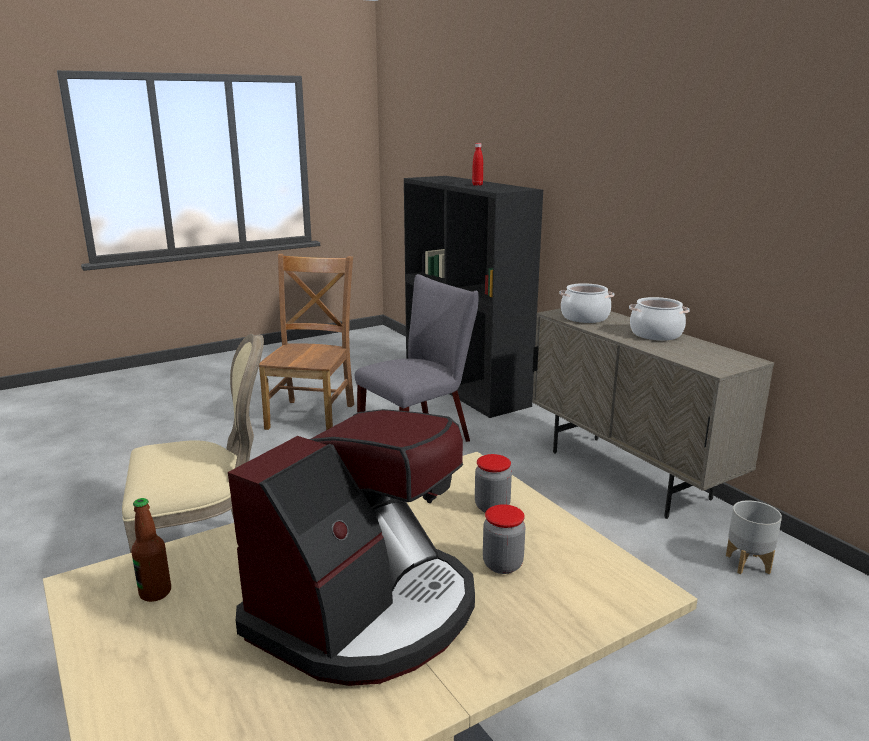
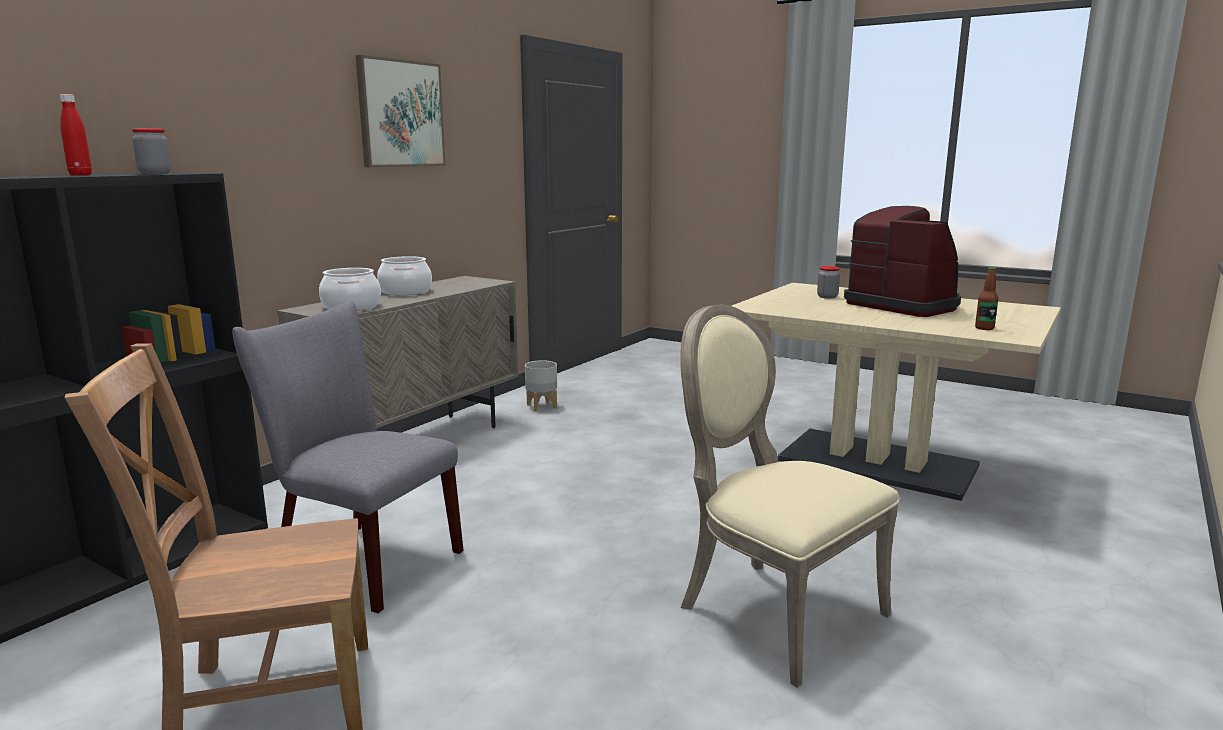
camera: 115 degrees left, 5 degrees down
coffee machine [228,409,475,686] -> coffee machine turned 45 degrees clockwise [844,206,961,317]
jar [475,454,512,513] -> jar moved to [132,128,171,174]
none -> picture [355,55,446,167]

